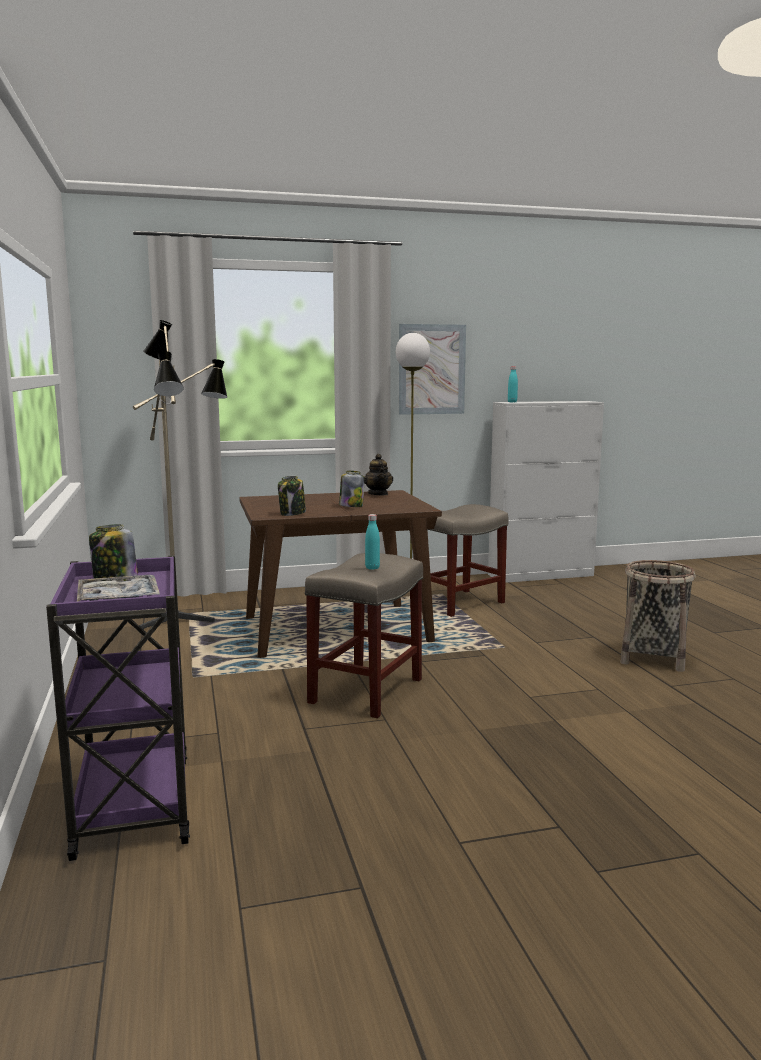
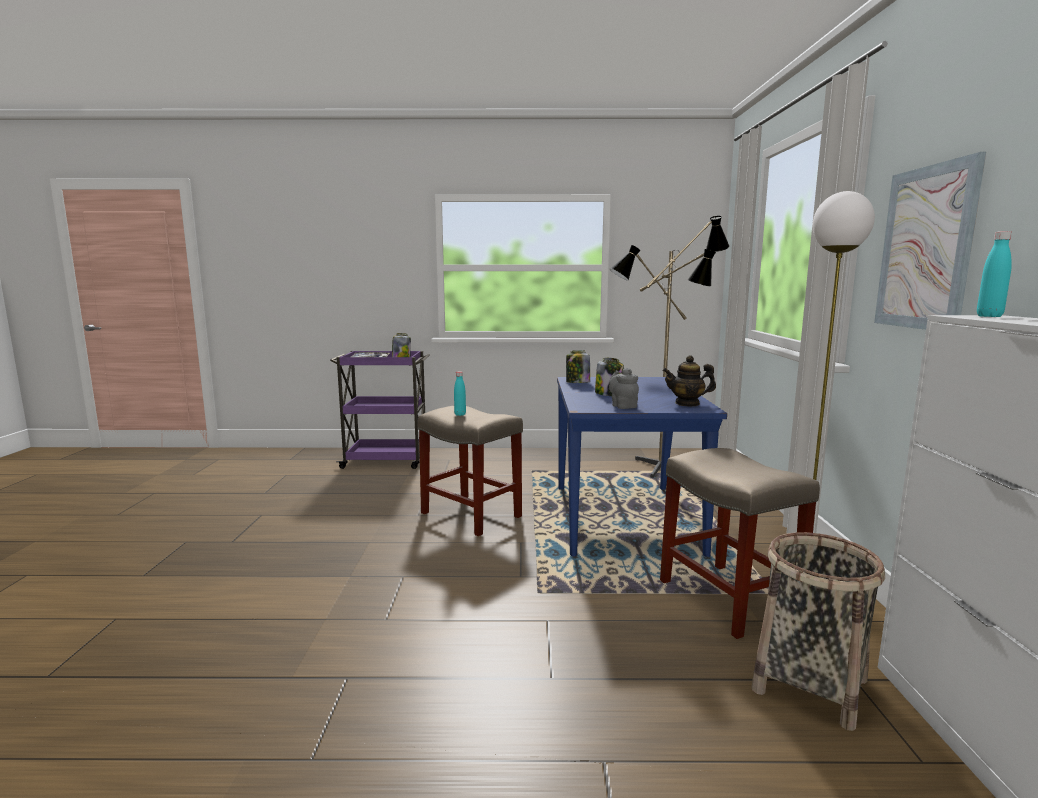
camera: 105 degrees right, 0 degrees up
brown dining table [239,490,442,658] -> blue dining table [557,377,727,557]
basket [620,560,696,672] -> basket moved to [751,532,885,731]
none -> grey teapot [609,368,639,409]

